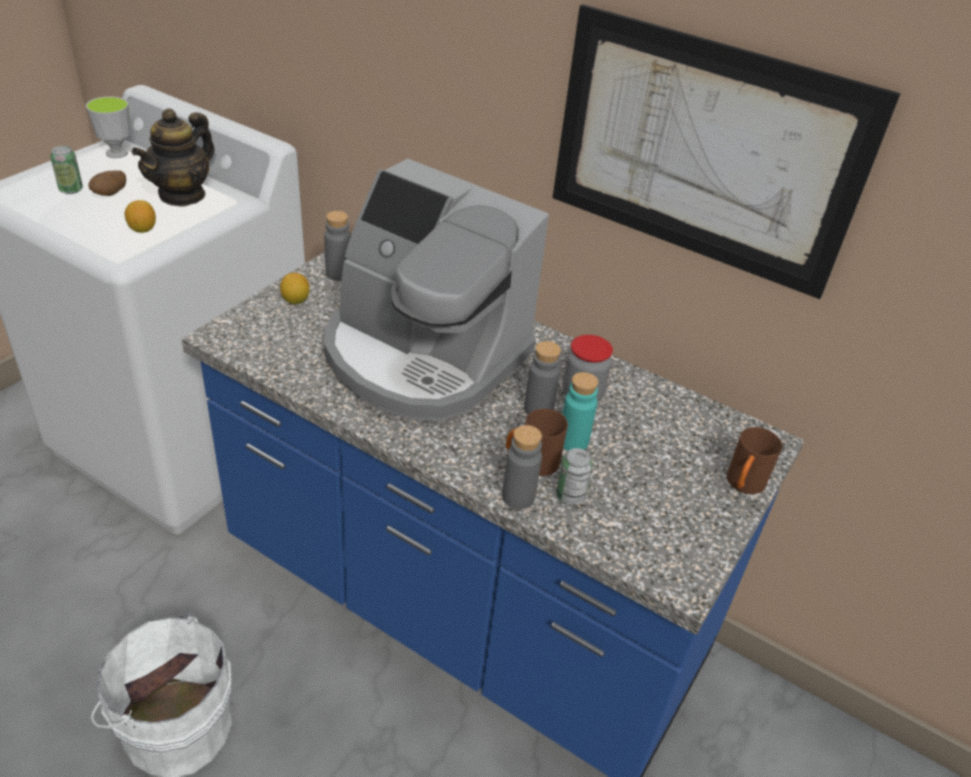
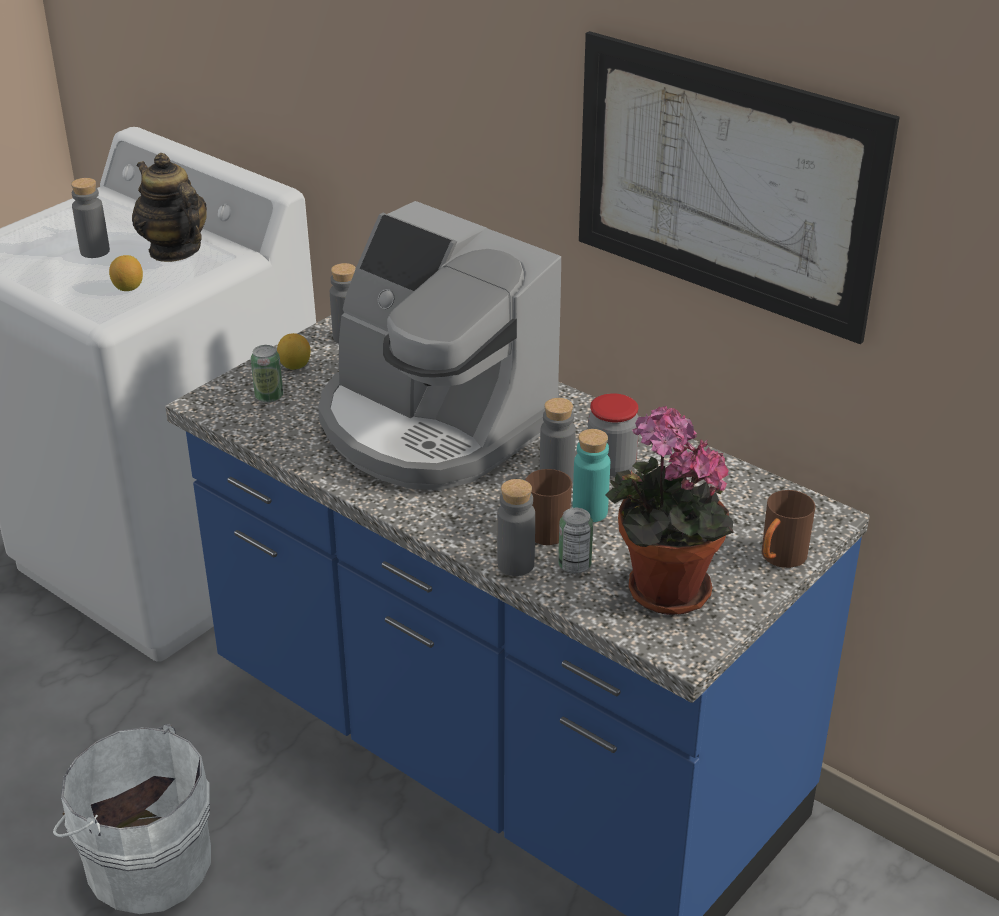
camera: 10 degrees right, 5 degrees down
can [50,146,83,194] -> can moved to [251,345,283,403]
cup [86,96,130,158] -> none
potato [88,170,126,196] -> grey bottle [71,178,110,258]
teapot [132,108,215,207] -> teapot turned 105 degrees clockwise [132,153,207,262]
none -> potted plant [606,406,734,615]

